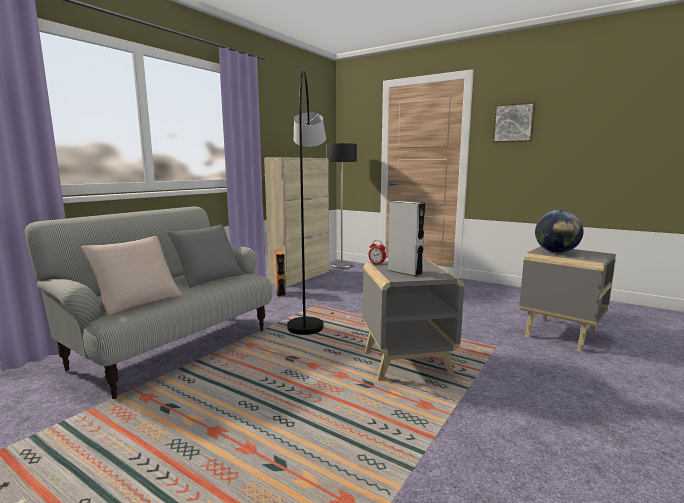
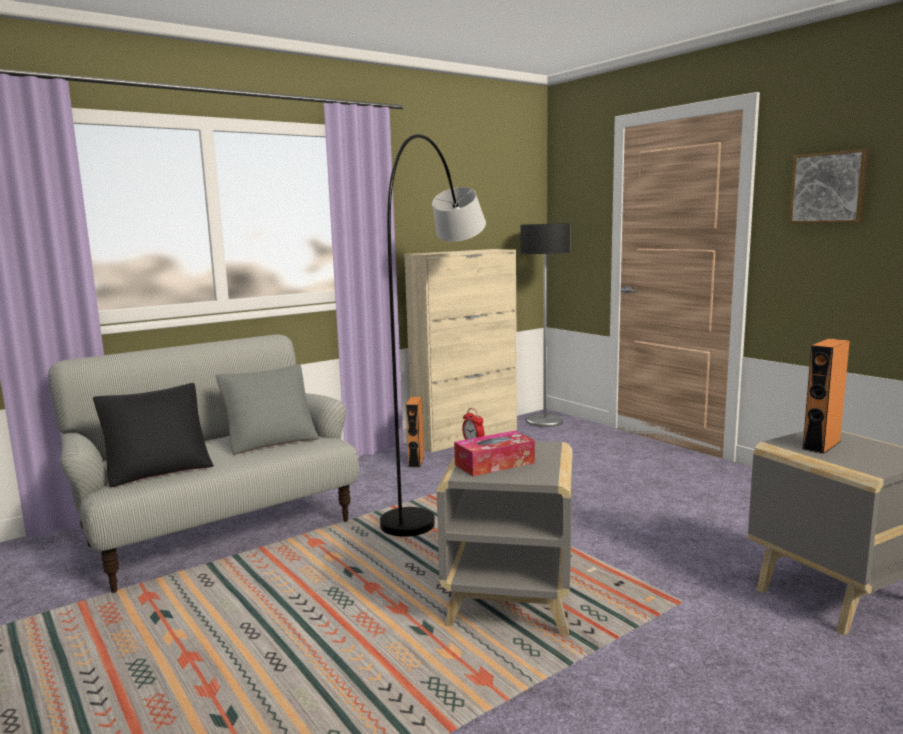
camera: 20 degrees right, 0 degrees up
beige pillow [81,236,182,316] -> black pillow [93,383,214,488]
grey speaker [388,201,425,276] -> tissue box [454,431,535,476]
globe [535,210,584,253] -> orange speaker [802,339,850,454]

